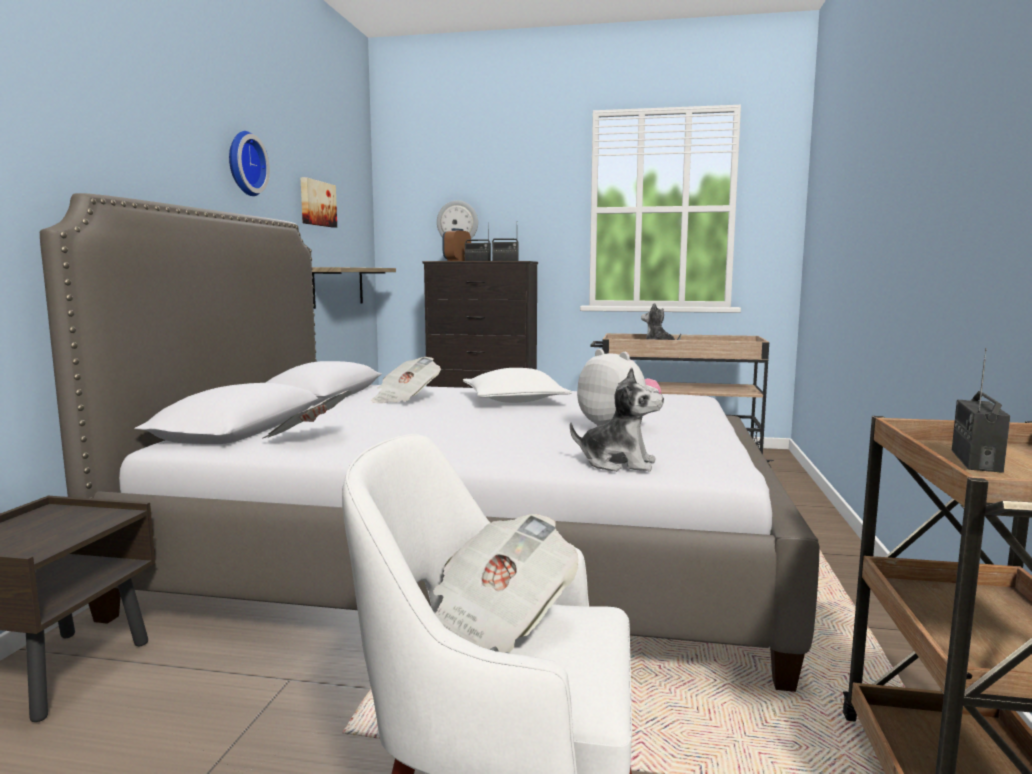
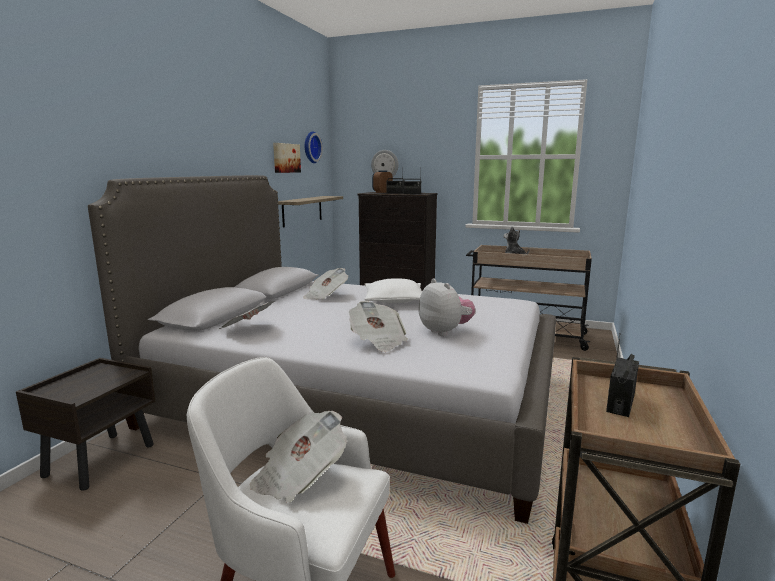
camera: 10 degrees right, 5 degrees up
wall clock [229,131,270,196] -> wall clock moved to [305,131,323,163]
plush toy [570,367,664,472] -> none
none -> newspaper [349,301,408,352]

